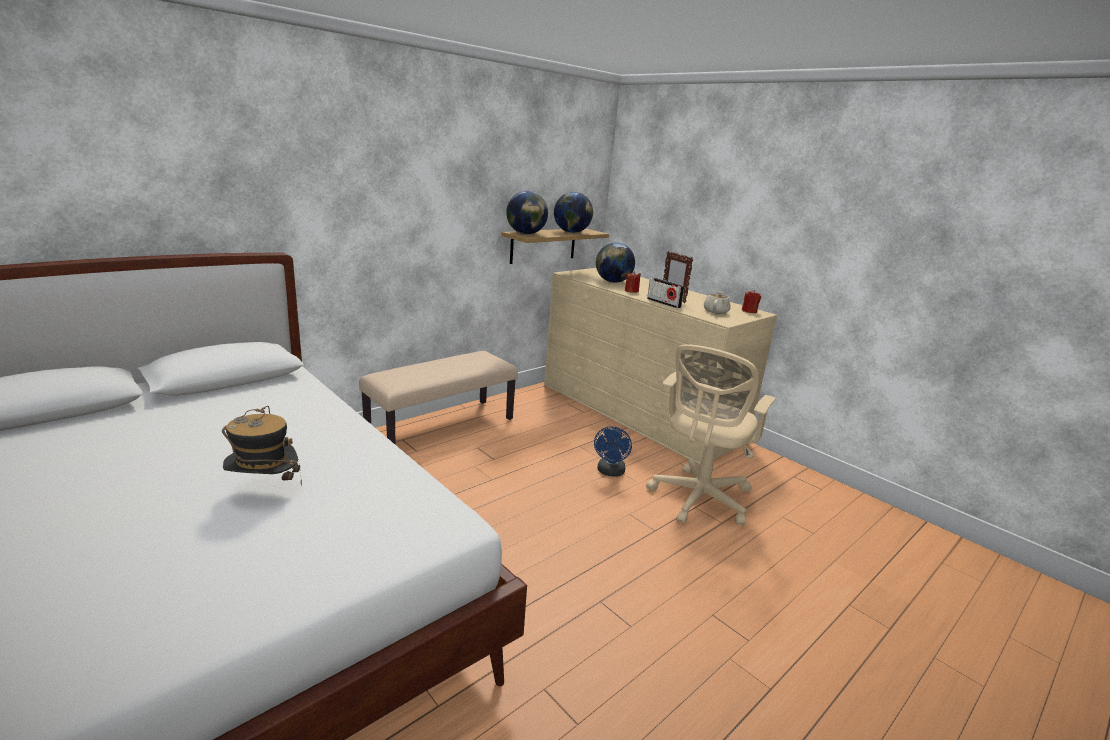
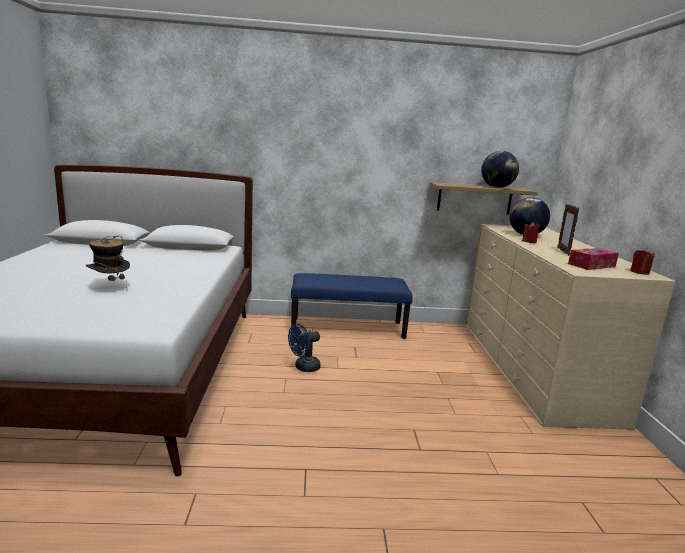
camera: 40 degrees right, 5 degrees down
beige bench [359,351,518,444] -> blue bench [291,273,413,339]
globe [506,191,548,235] -> none
blue fan [594,426,632,477] -> blue fan moved to [288,324,321,372]
beige office chair [646,344,776,526] -> none
radio [647,278,685,308] -> none
beige teapot [704,291,731,314] -> tissue box [568,248,619,270]

